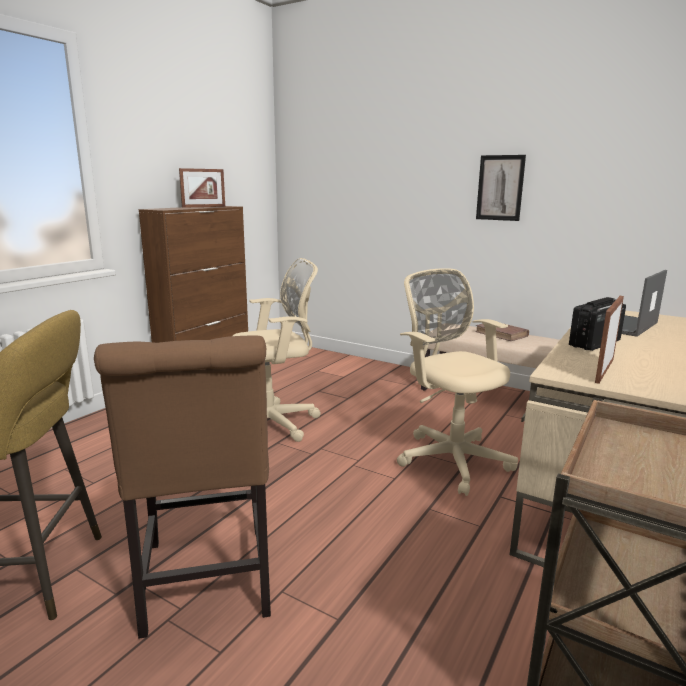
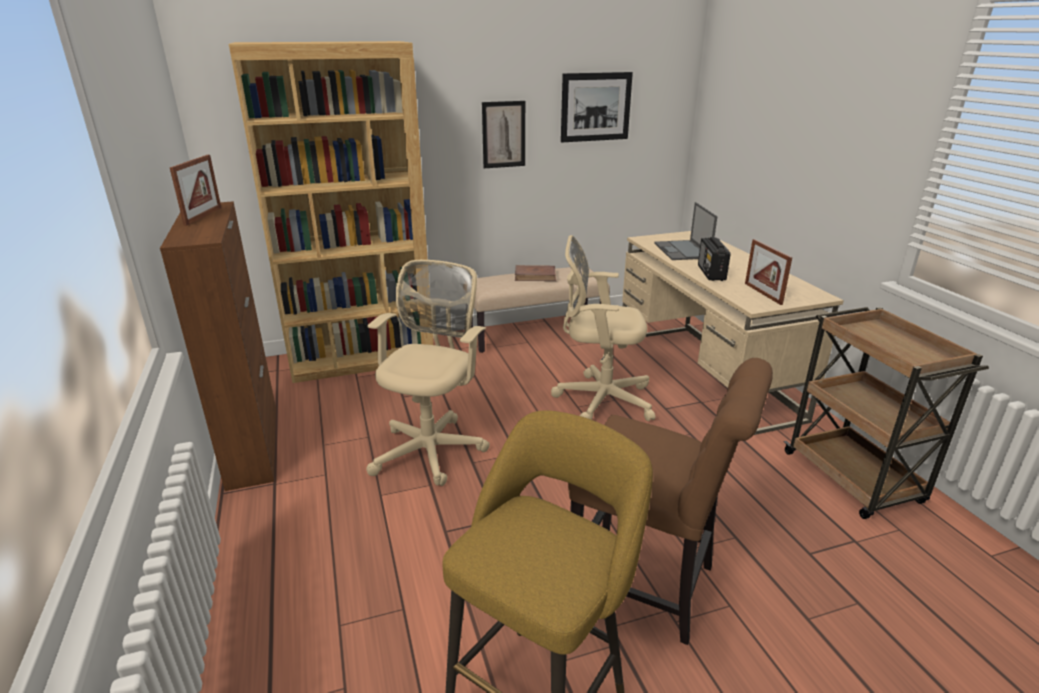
camera: 50 degrees left, 10 degrees up
none -> brown bookcase [229,41,434,383]
none -> picture [561,72,633,142]

